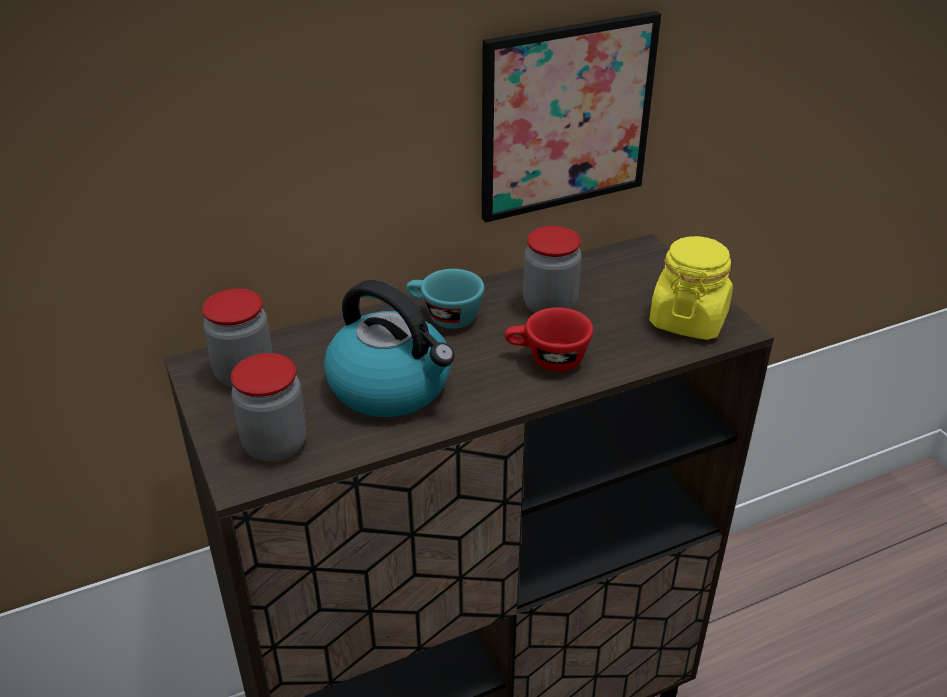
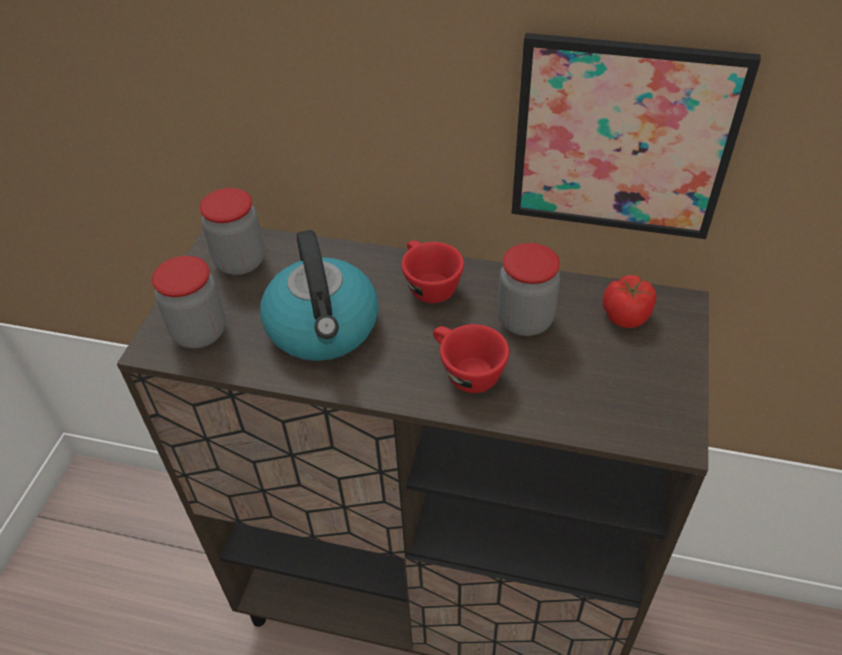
camera: 40 degrees right, 10 degrees up
turquoise cup [406,269,484,329] -> red cup [401,240,464,303]
yellow jar [649,236,733,340] -> none
none -> tomato [603,275,656,328]

